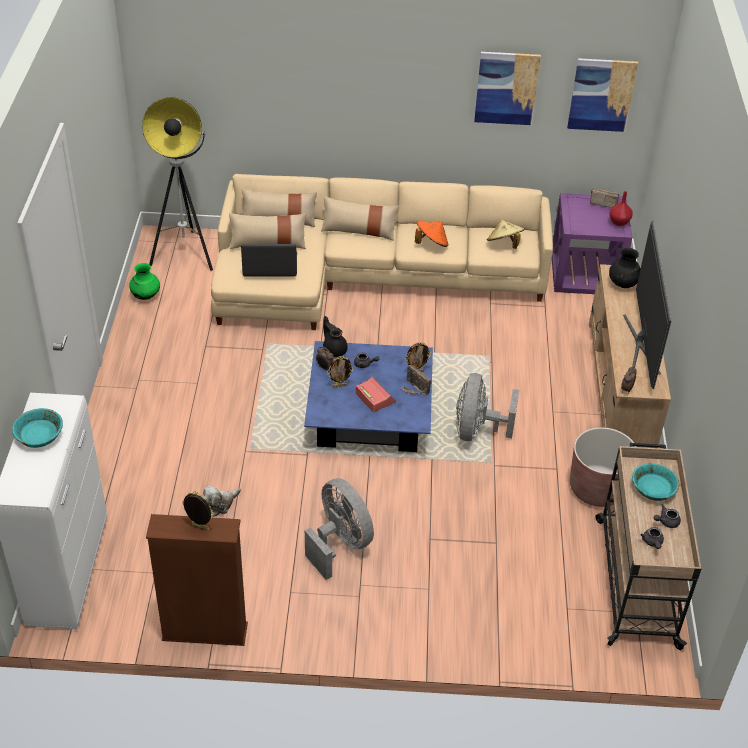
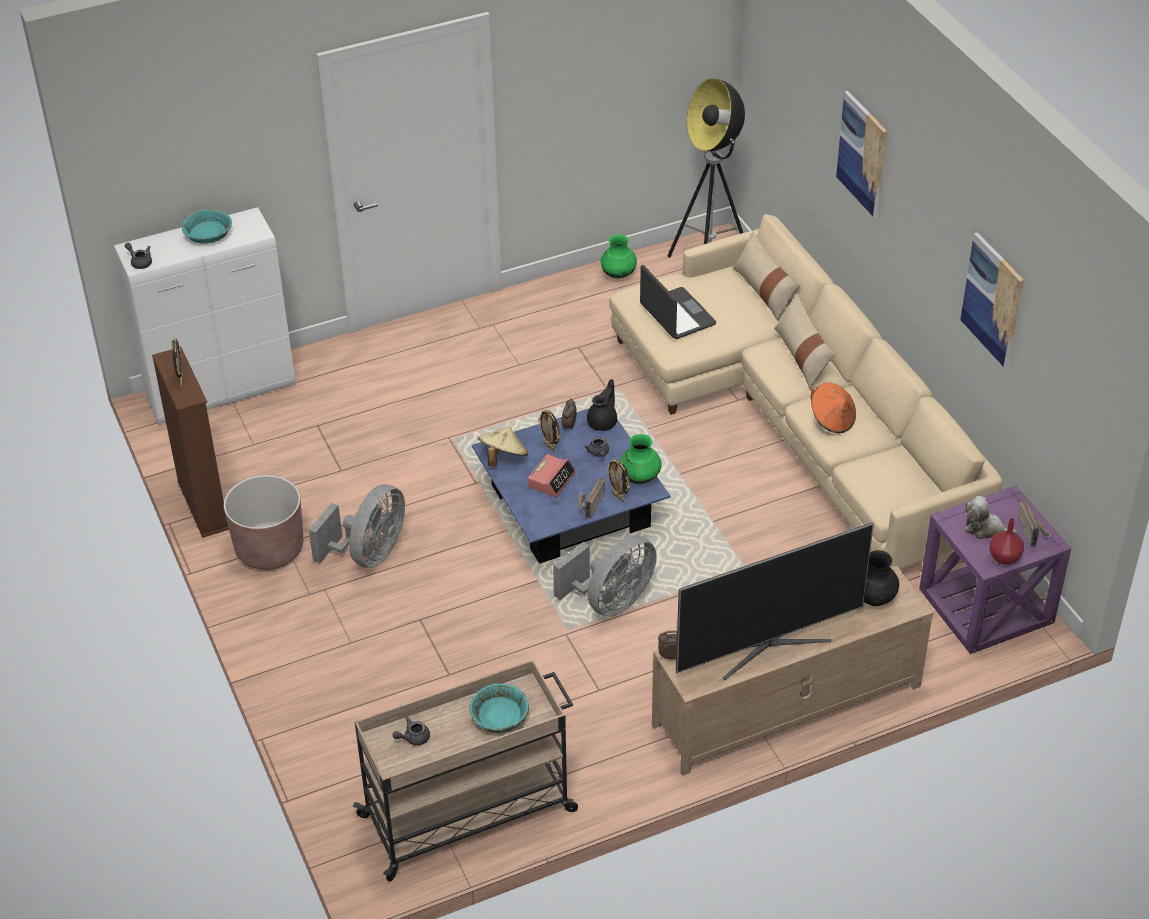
camera: 65 degrees right, 0 degrees up
plush toy [203,486,241,517] -> plush toy moved to [964,496,1018,539]
beige pillow [229,213,306,249] -> none
grey fan [456,373,519,441] -> grey fan turned 150 degrees clockwise [553,535,657,617]
beige hat [487,220,525,249] -> beige hat moved to [478,426,528,467]
picture [567,58,638,132] -> picture moved to [836,91,887,218]
brown planter [570,427,636,507] -> brown planter moved to [224,475,303,570]
grey teapot [654,504,681,528] -> grey teapot moved to [125,242,152,269]
none -> green vase [620,434,662,484]

